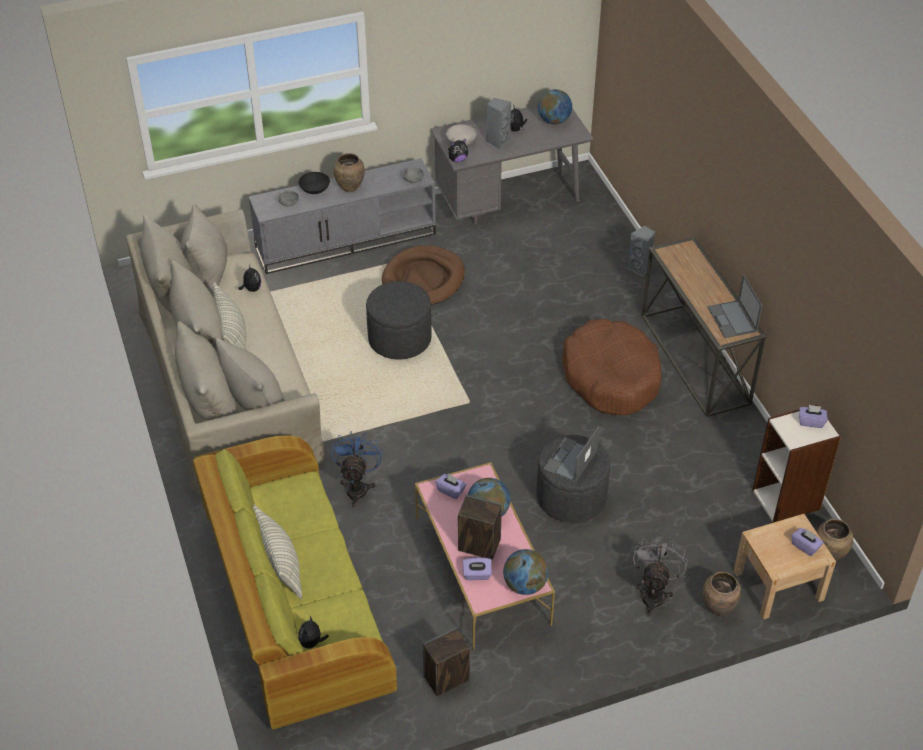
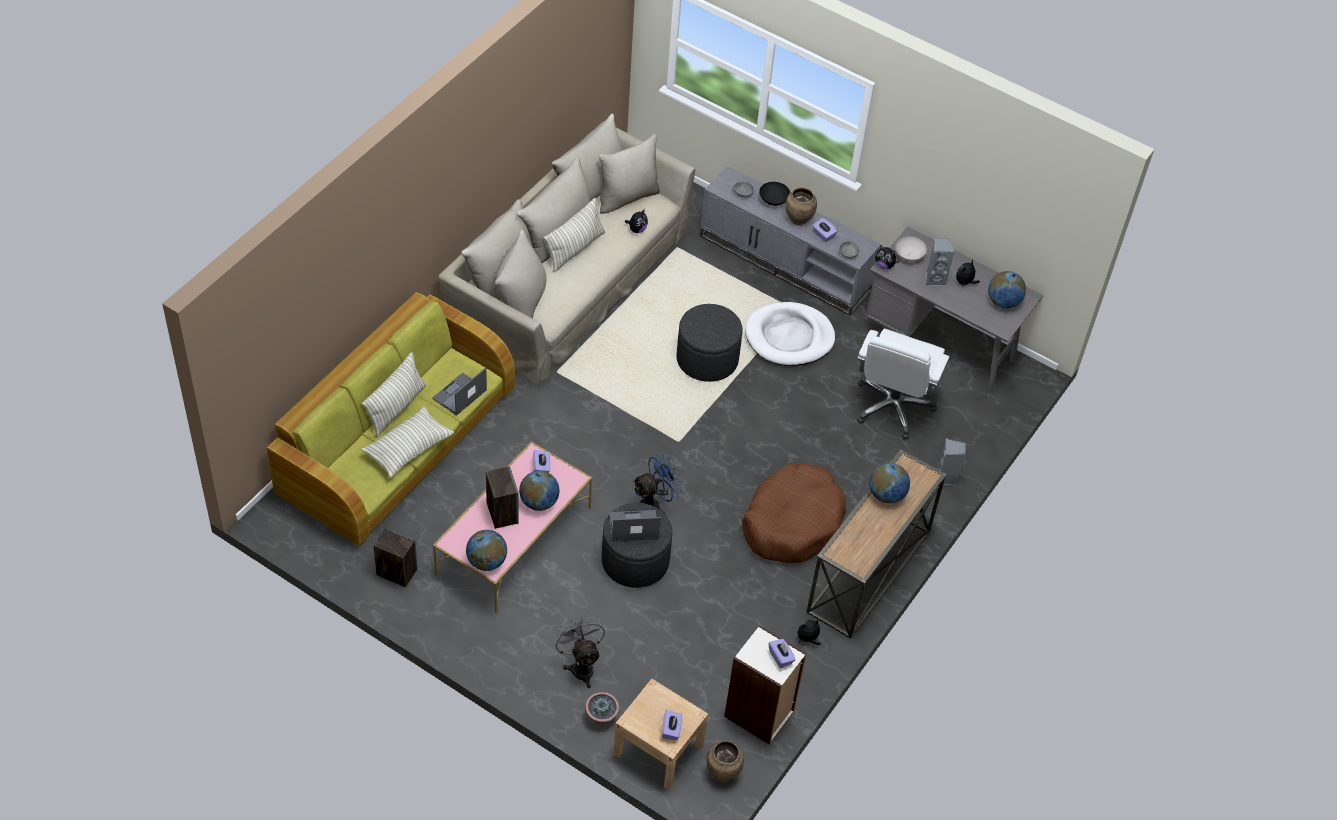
camera: 50 degrees right, 5 degrees up
plush toy [298,616,329,650] -> plush toy moved to [798,620,821,645]
blue fan [331,431,383,507] -> blue fan moved to [633,454,682,515]
brown dog bed [382,245,465,305] -> white dog bed [745,302,835,366]
purple tissue box [463,558,492,580] -> purple tissue box moved to [812,218,837,242]
grey fan [633,536,688,616] -> grey fan turned 90 degrees counterclockwise [553,615,605,688]
brown vase [702,572,741,615] -> potted plant [585,692,619,725]
laptop [708,275,762,338] -> laptop moved to [432,368,487,416]
none -> pillow [361,407,454,478]
none -> white office chair [857,329,949,439]
none -> globe [869,463,910,504]

